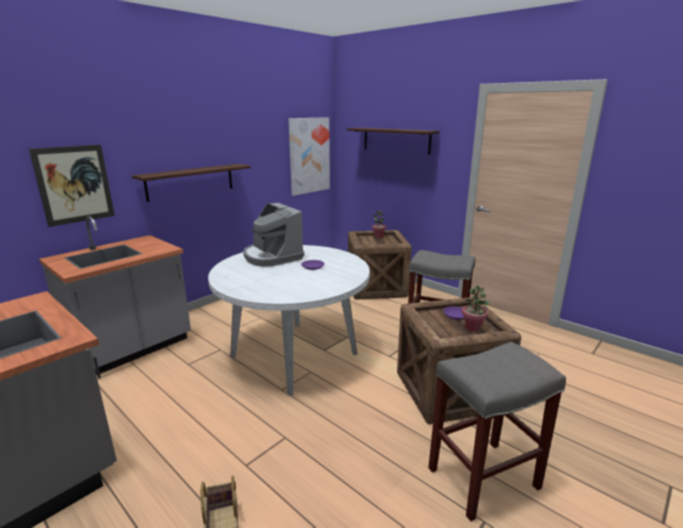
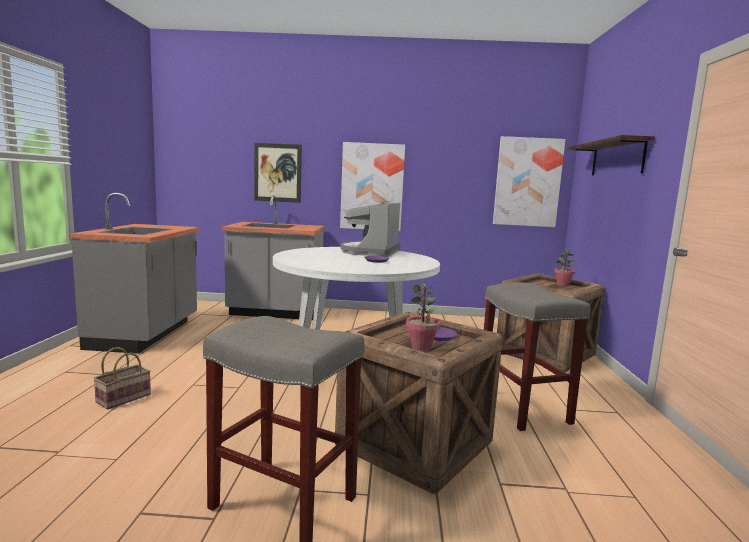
camera: 50 degrees right, 10 degrees down
shelf [132,164,251,202] -> picture [340,142,405,231]

